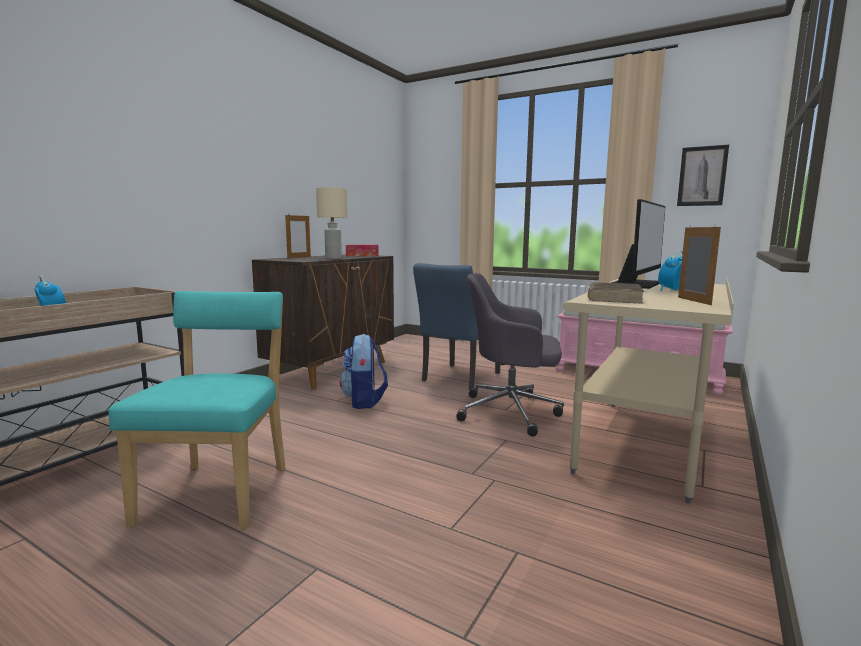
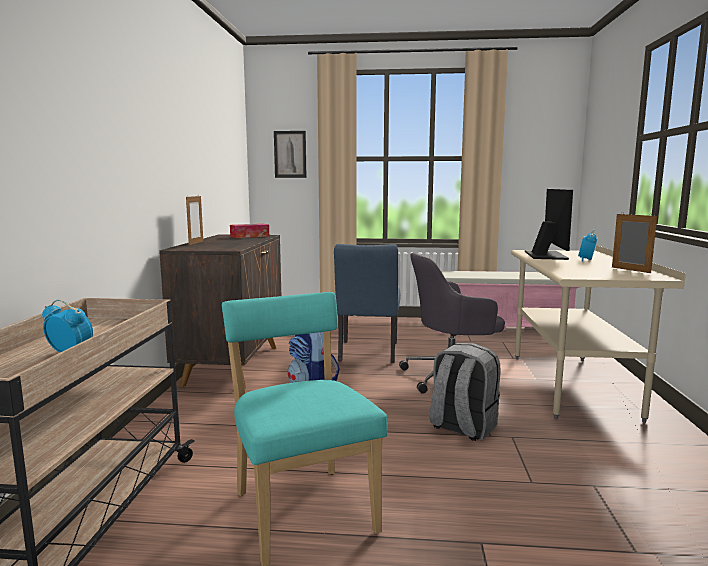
camera: 25 degrees left, 0 degrees up
beige table lamp [316,187,347,259] -> none
brown book [588,282,644,304] -> none
picture [677,145,729,206] -> picture moved to [274,131,306,178]
none -> grey backpack [429,343,501,441]

